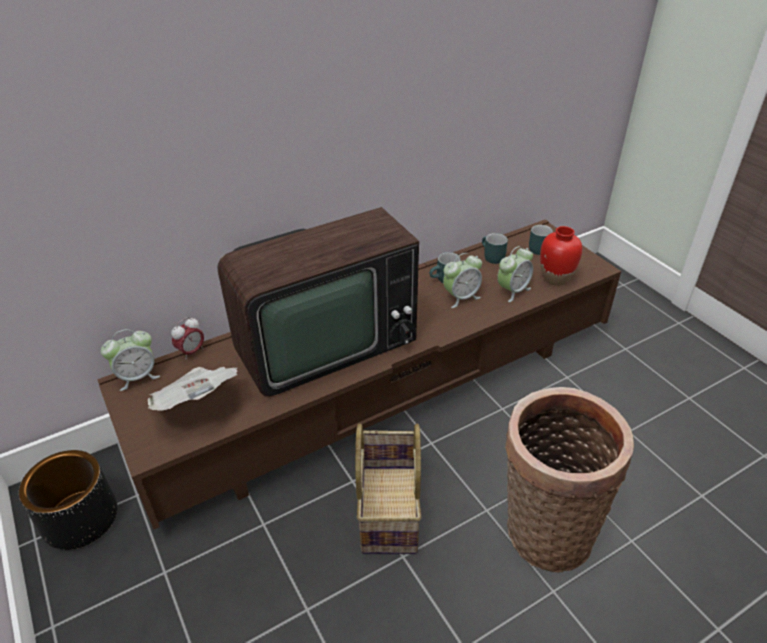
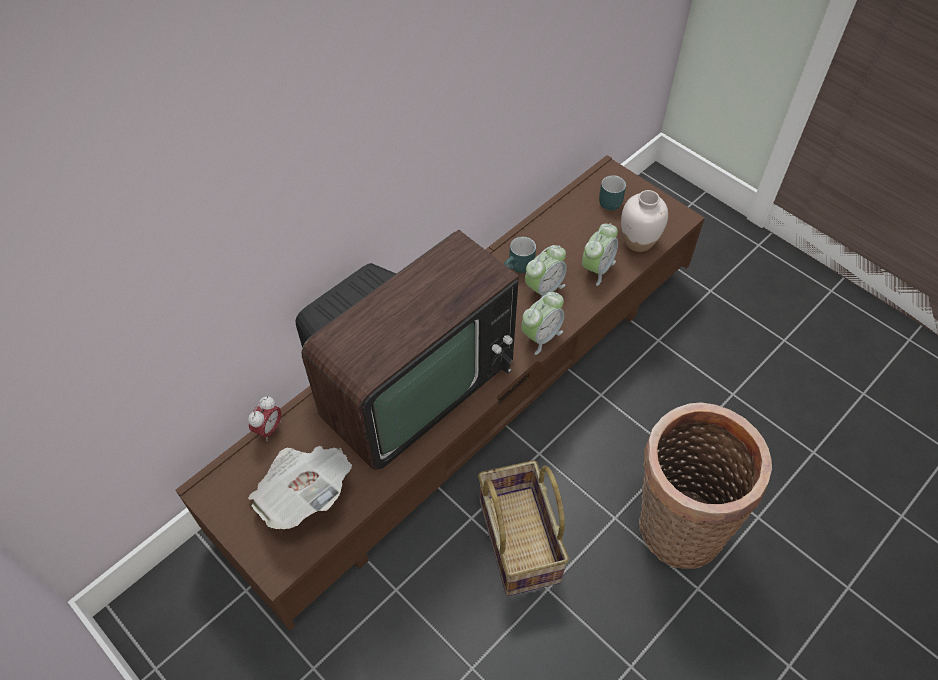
camera: 15 degrees left, 15 degrees up
black planter [19,450,118,550] -> none
alarm clock [101,329,160,391] -> alarm clock moved to [521,292,565,355]
turquoise mug [482,233,508,264] -> none
red vase [540,226,582,286] -> white vase [621,190,668,252]

